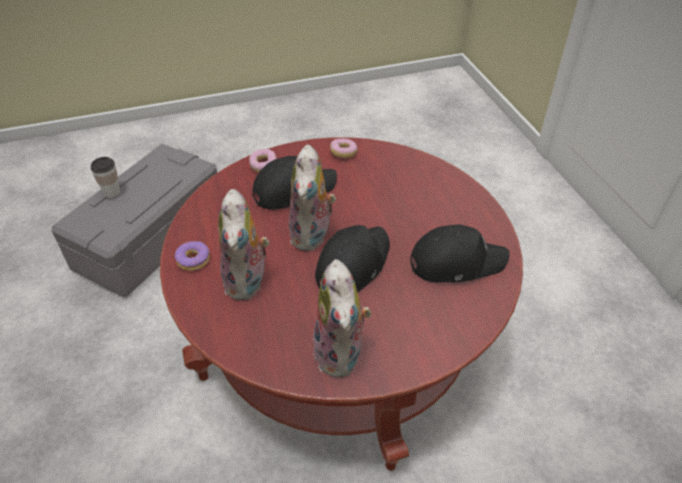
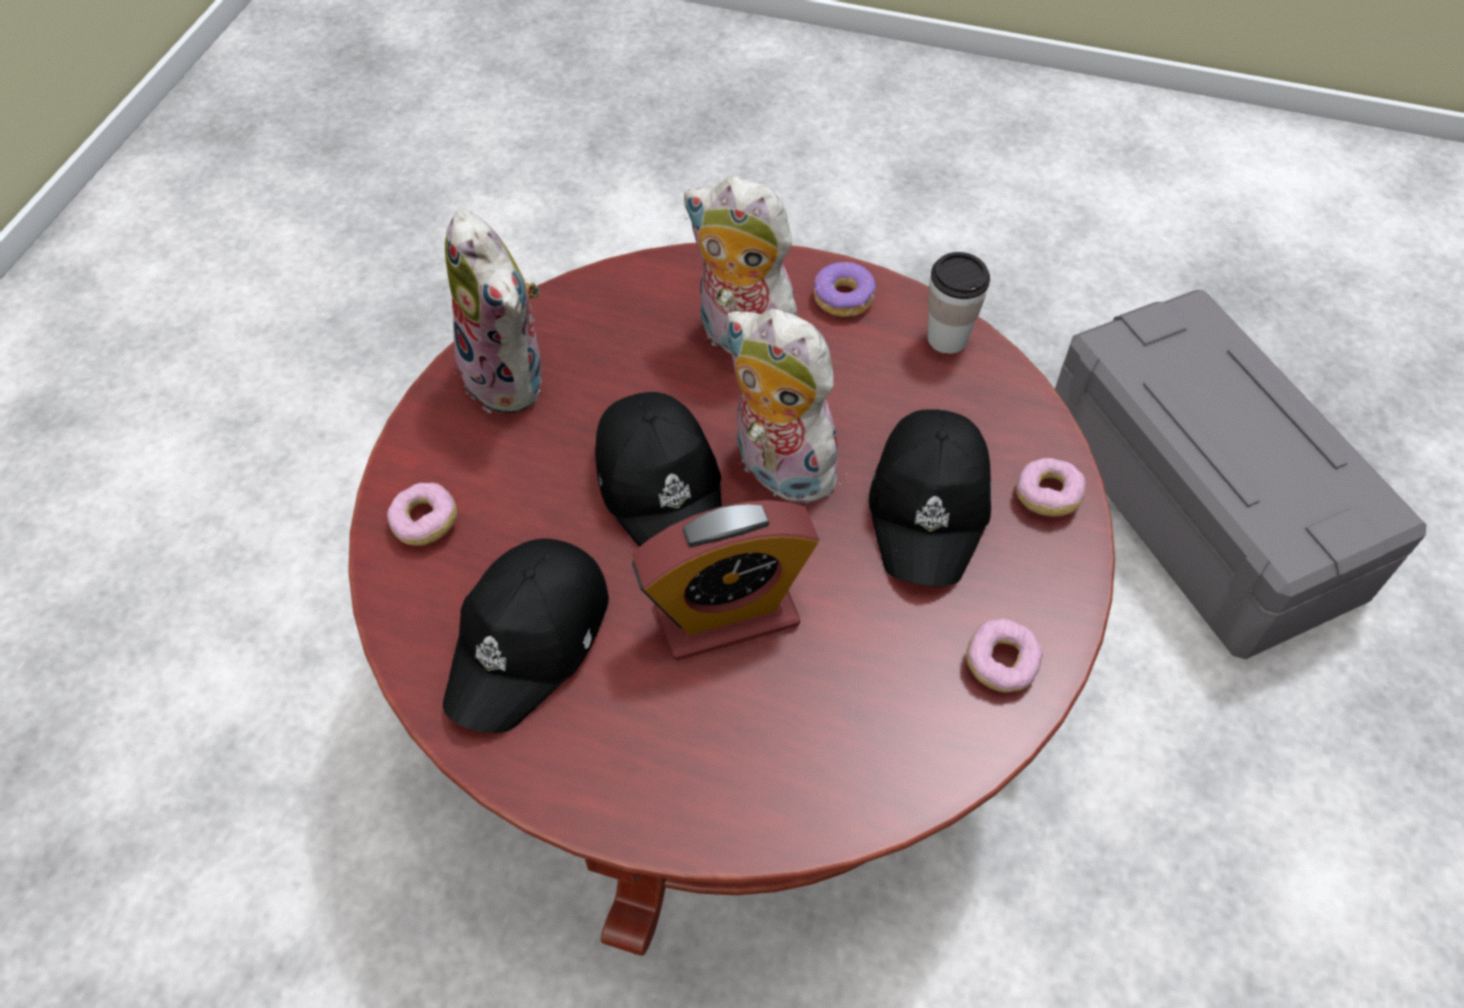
camera: 125 degrees right, 10 degrees up
cup [90,157,120,198] -> cup moved to [927,252,990,354]
plush toy [313,259,371,377] -> plush toy turned 150 degrees counterclockwise [445,209,544,413]
none -> donut [387,483,457,546]
none -> alarm clock [632,500,819,661]

